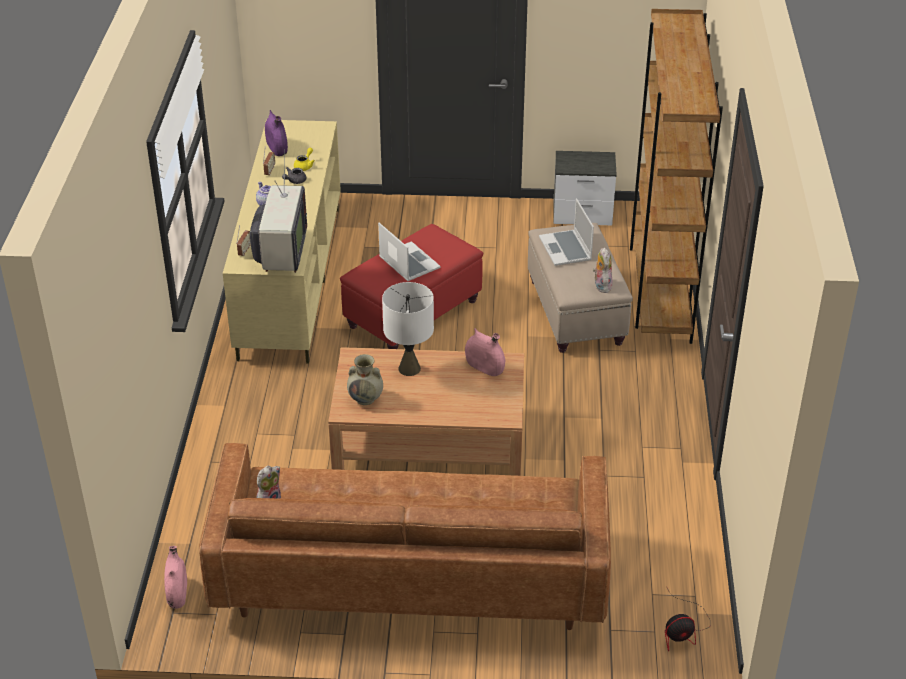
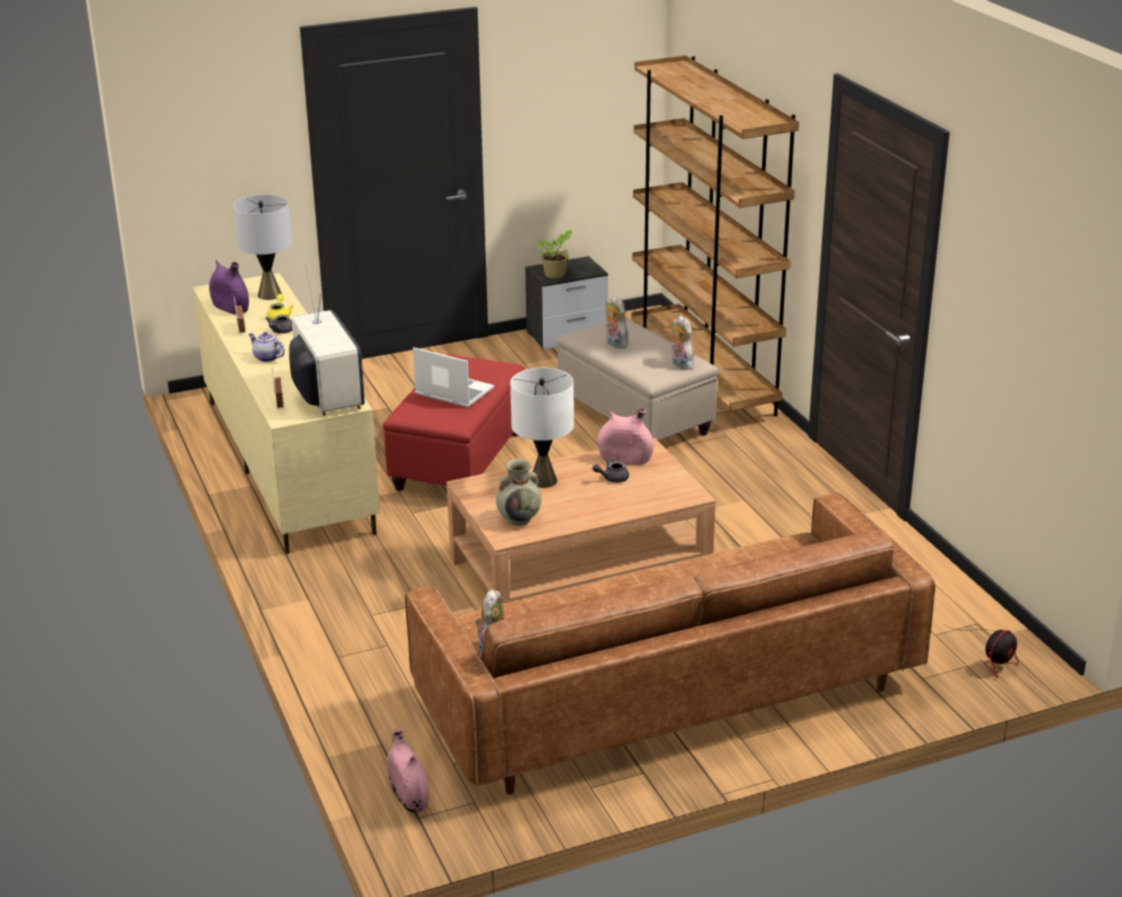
camera: 25 degrees left, 10 degrees down
laptop [539,198,594,266] -> plush toy [606,296,628,349]
none -> grey table lamp [233,194,292,300]
none -> potted plant [536,230,572,279]
none -> grey teapot [592,458,629,483]

